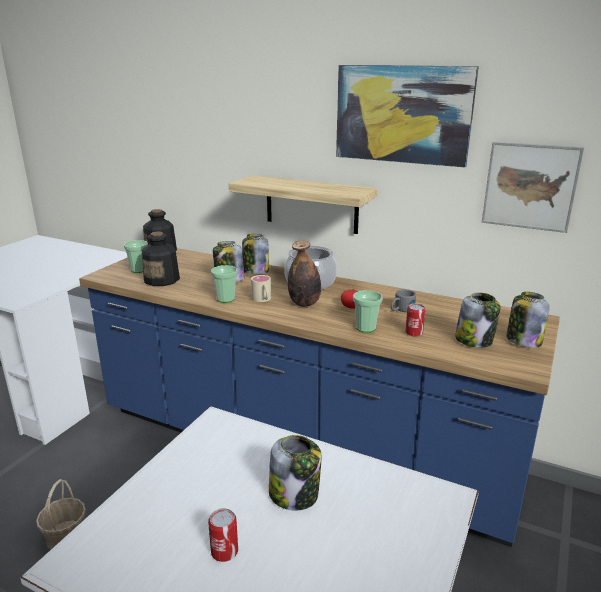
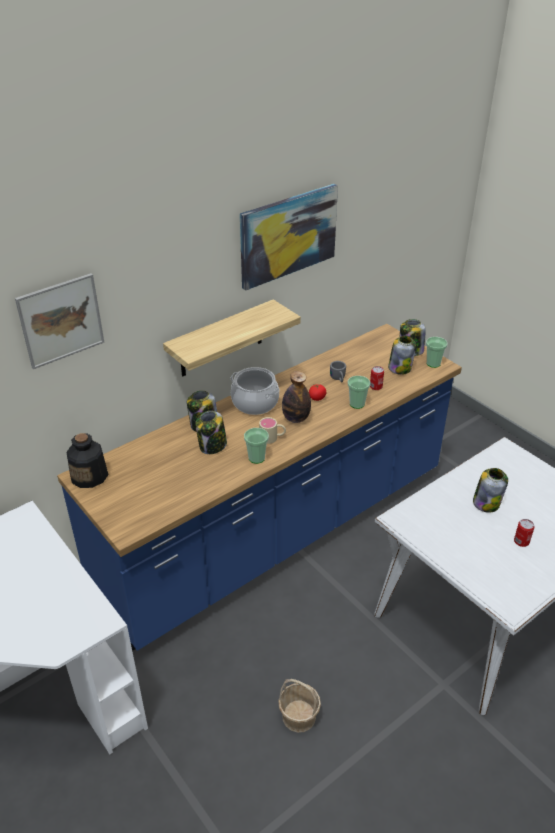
camera: 65 degrees left, 15 degrees up
cup [124,240,148,273] -> cup moved to [426,337,447,368]
bottle [142,232,180,286] -> none
picture [482,142,584,233] -> picture moved to [15,273,104,369]

